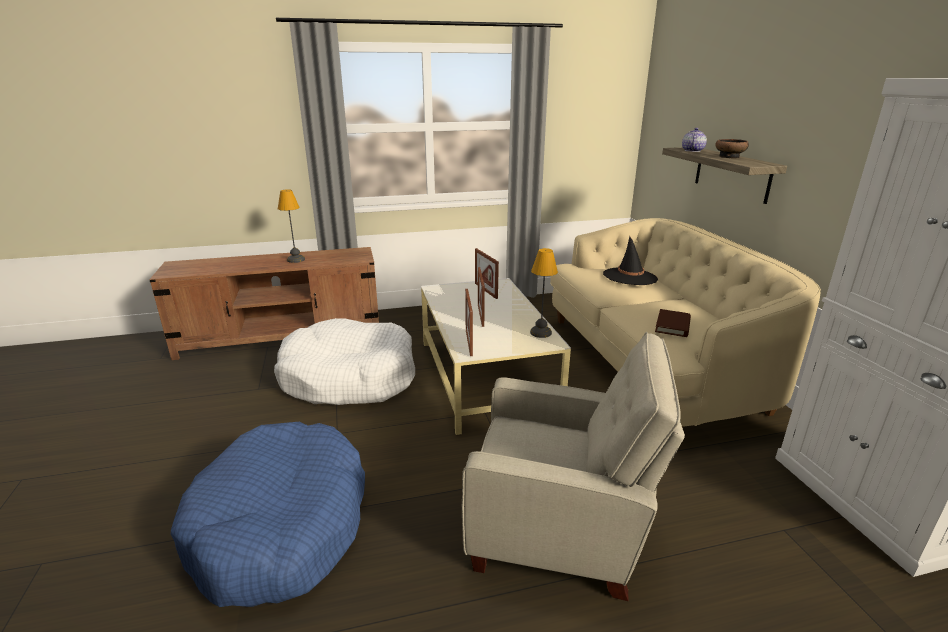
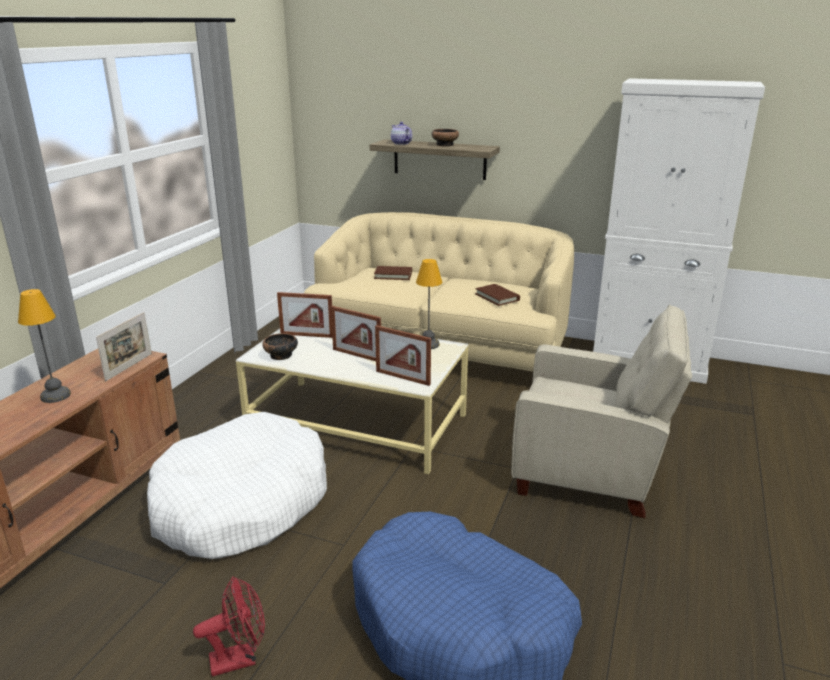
camera: 55 degrees left, 0 degrees up
beige armchair [462,332,685,601] -> beige armchair turned 60 degrees clockwise [511,304,692,518]
black hat [603,236,658,285] -> brown book [374,266,412,280]
none -> picture frame [96,312,152,381]
none -> red fan [193,576,265,677]
none -> bowl [262,333,298,360]

